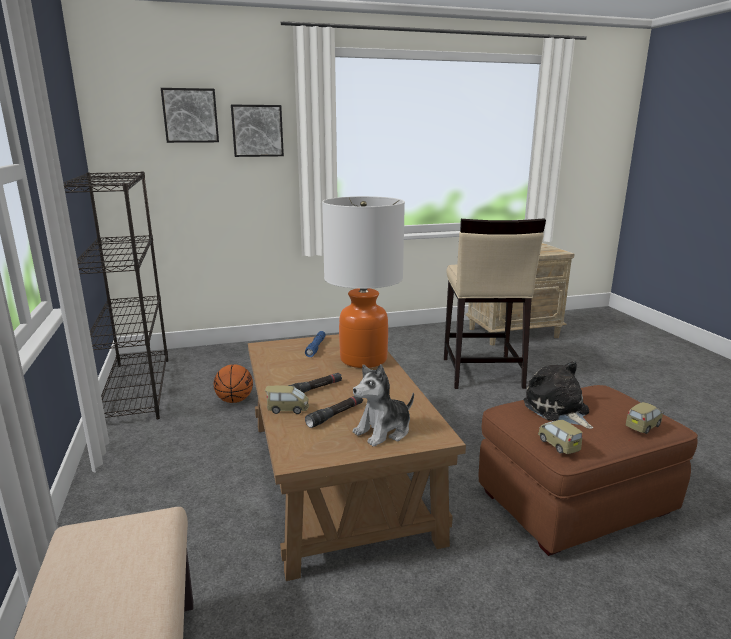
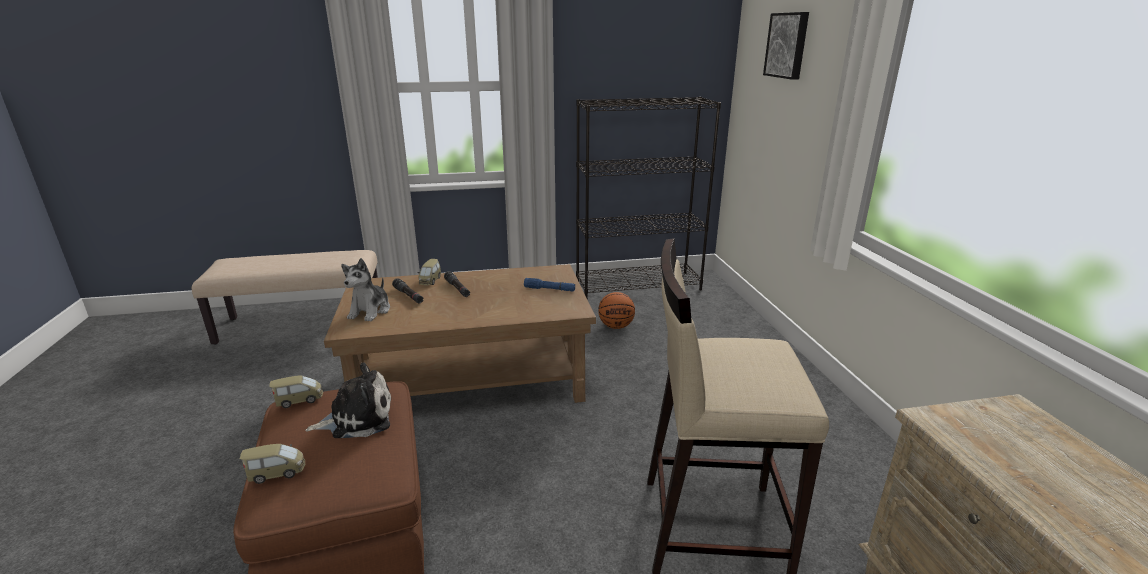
camera: 95 degrees right, 5 degrees up
picture [231,105,284,157] -> none
table lamp [322,196,405,368] -> none
plush toy [353,364,414,447] -> plush toy turned 135 degrees counterclockwise [341,258,390,322]
toy car [626,402,664,434] -> toy car turned 75 degrees counterclockwise [240,444,305,484]

